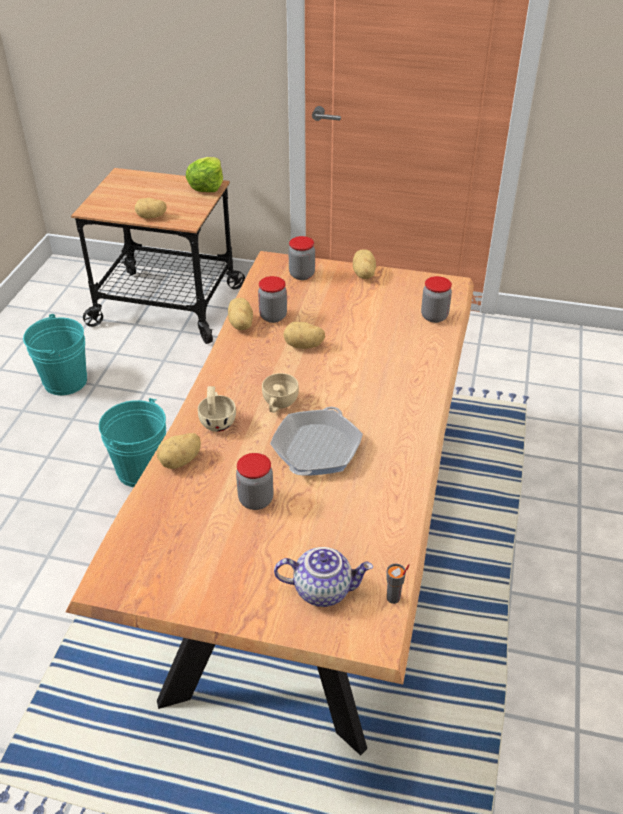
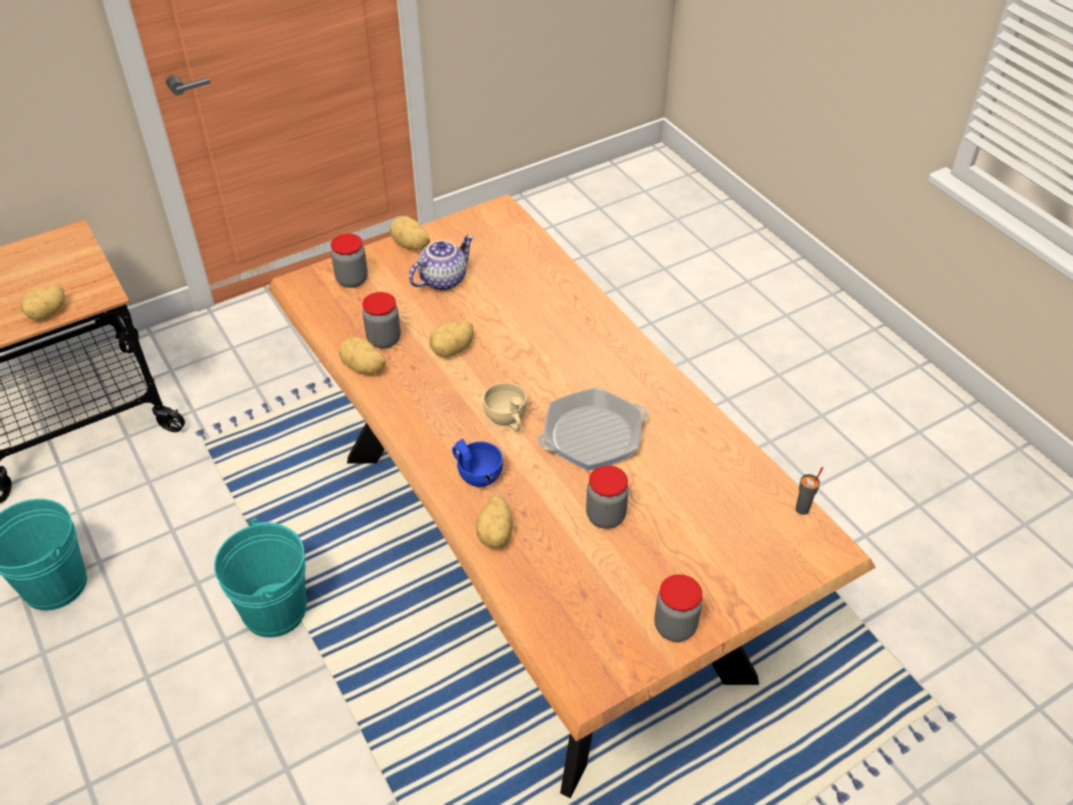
camera: 45 degrees left, 5 degrees up
lettuce [186,157,223,192] -> none
beige cup [198,386,236,432] -> blue cup [452,439,503,487]
frying pan [270,407,363,476] -> frying pan turned 90 degrees counterclockwise [538,387,647,470]
teapot [274,547,373,607] -> teapot moved to [409,235,474,291]
jar [421,276,452,323] -> jar moved to [654,574,702,642]

